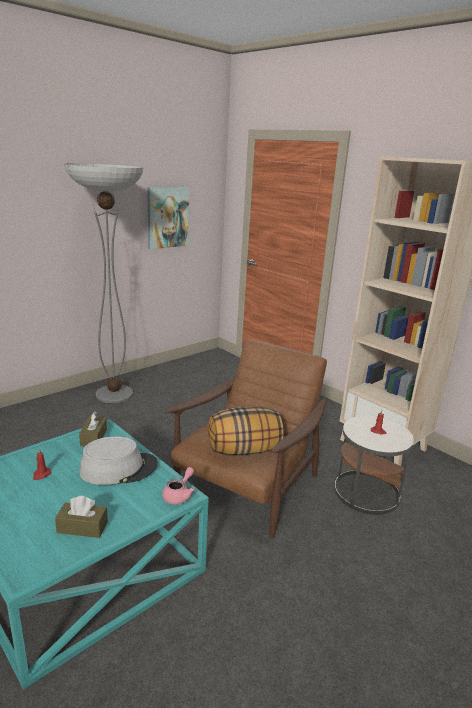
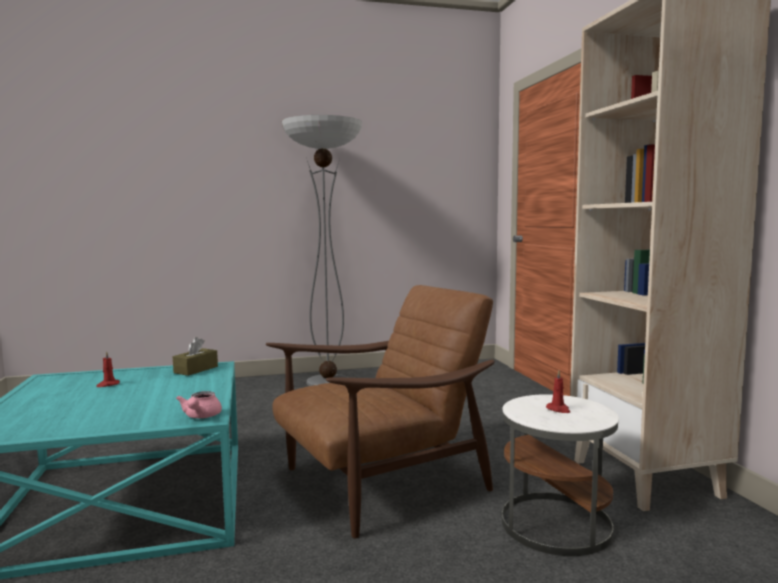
camera: 30 degrees right, 15 degrees down
brown tissue box [55,496,108,538] -> none
grey hat [79,436,158,485] -> none
picture [147,187,189,249] -> none
pink teapot [162,467,195,504] -> pink teapot turned 120 degrees clockwise [176,391,222,418]
pillow [208,406,284,456] -> none

